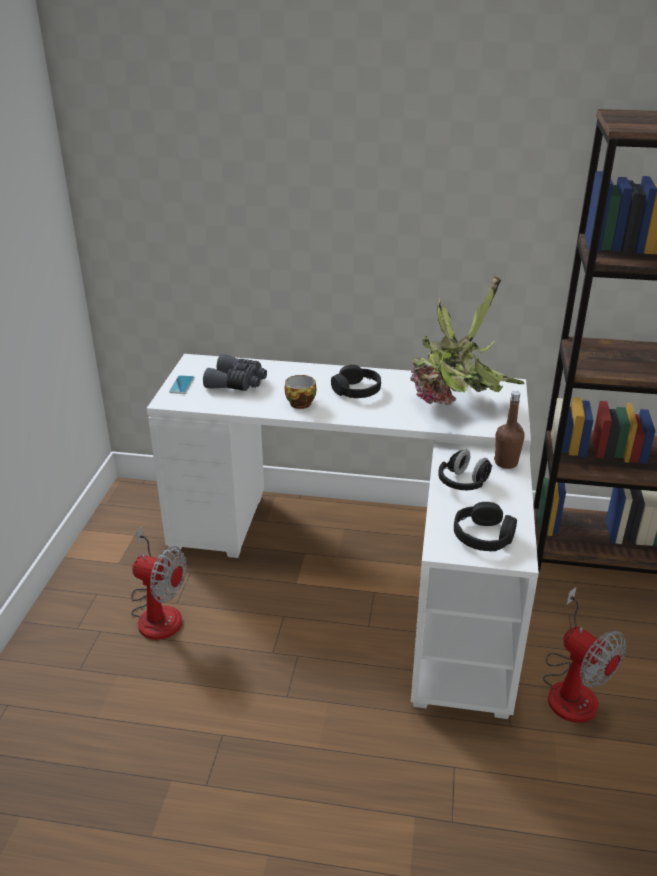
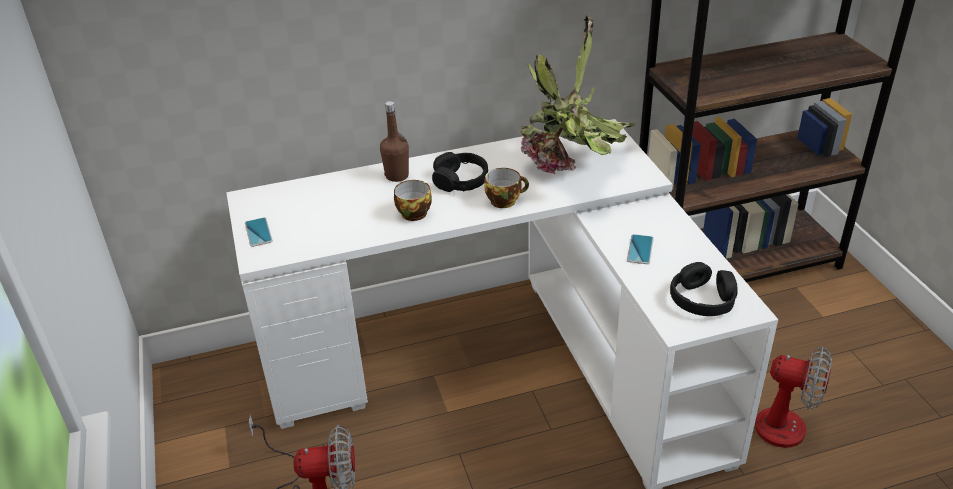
camera: 25 degrees left, 5 degrees up
grey binoculars [203,354,267,391] -> none
black headphones [438,450,493,490] -> phone [627,234,654,264]
brown bottle [494,391,525,469] -> brown bottle moved to [380,101,409,182]
none -> cup [484,168,529,208]

